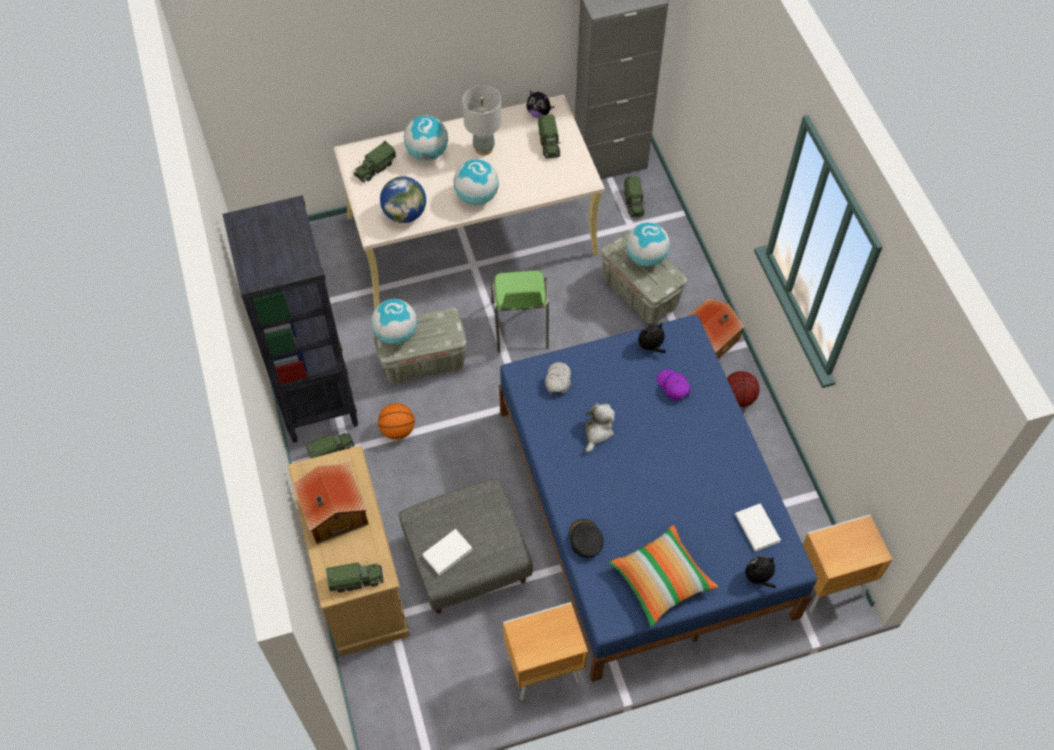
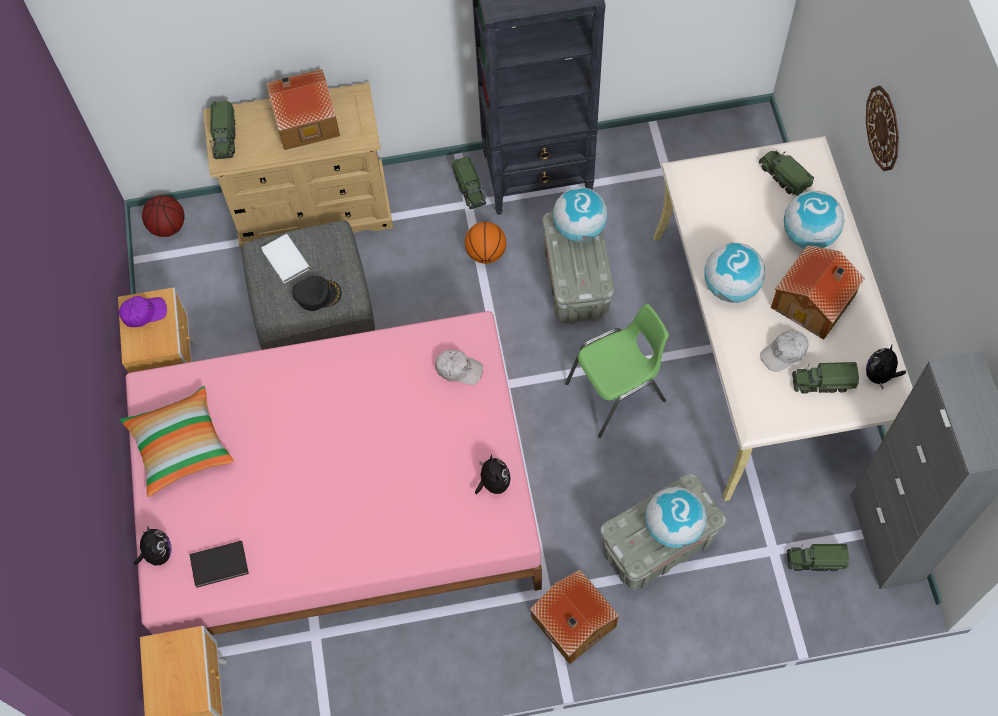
camera: 100 degrees right, 5 degrees up
globe [380,176,426,223] -> none
grey table lamp [462,85,502,156] -> toy house [771,245,865,340]
green chair [491,271,549,353] -> green chair turned 150 degrees clockwise [565,304,669,438]
blue bed [499,315,817,682] -> pink bed [126,311,542,635]
black cap [569,519,604,558] -> black cap moved to [292,276,342,311]
plush toy [585,403,615,453] -> none
purple cap [657,369,690,402] -> purple cap moved to [119,296,167,327]
basketball [727,371,760,407] -> basketball moved to [142,195,185,237]
white book [735,503,781,552] -> black book [190,541,249,588]
none -> white cap [760,330,808,372]
none -> wall clock [866,86,899,171]

